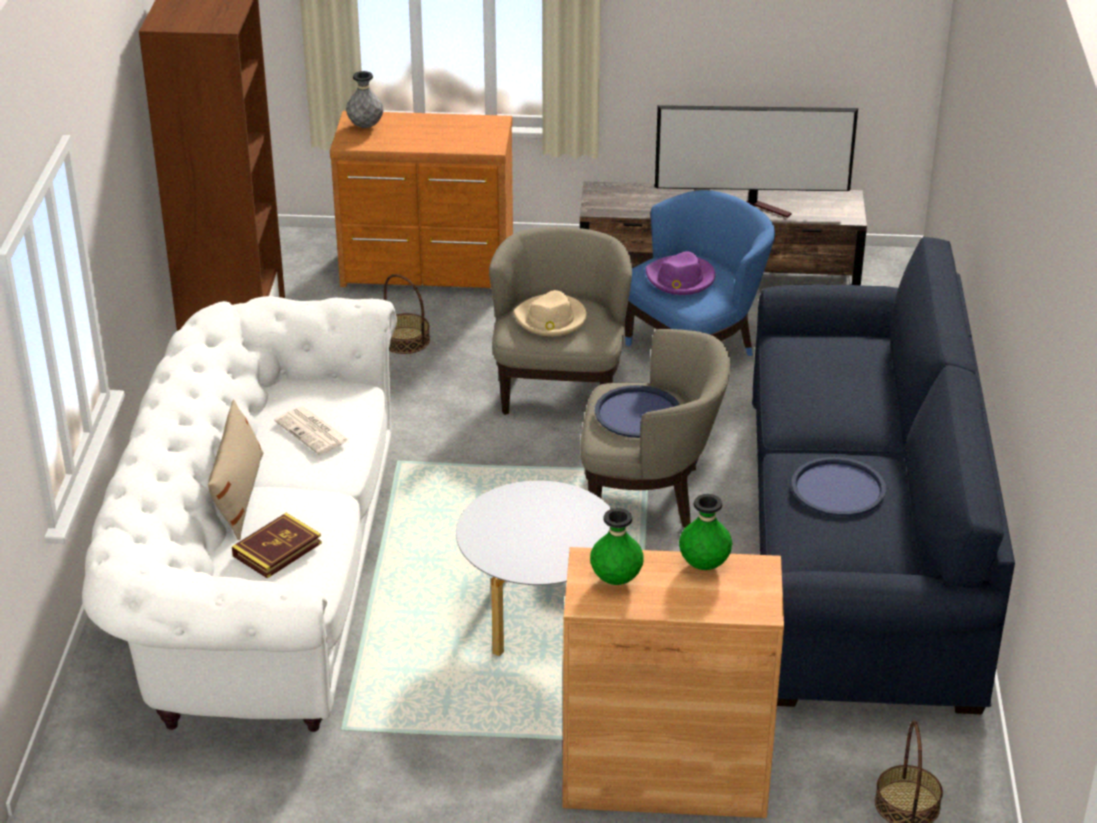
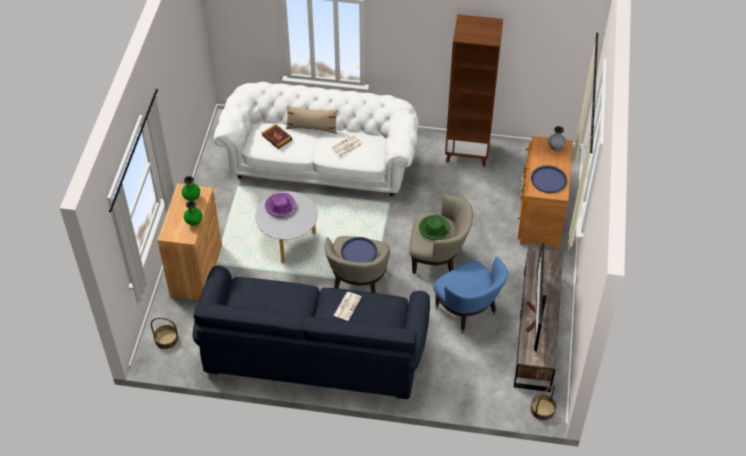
camera: 95 degrees right, 15 degrees up
basket [384,274,430,354] -> basket moved to [531,385,556,421]
beige hat [513,290,587,336] -> green hat [419,214,450,240]
purple hat [645,251,716,295] -> purple hat moved to [265,193,296,217]
blue tray [792,457,886,516] -> blue tray moved to [531,166,567,193]
none -> newspaper [334,292,362,321]

